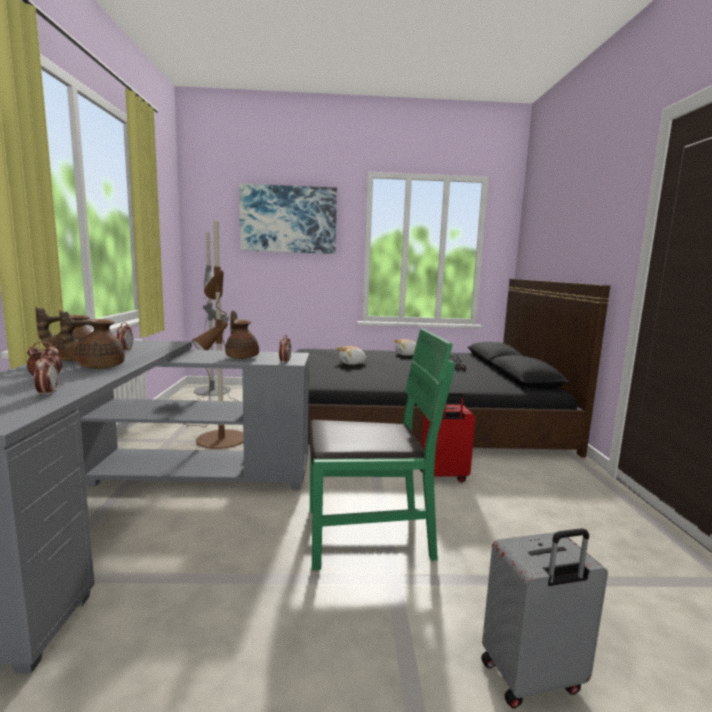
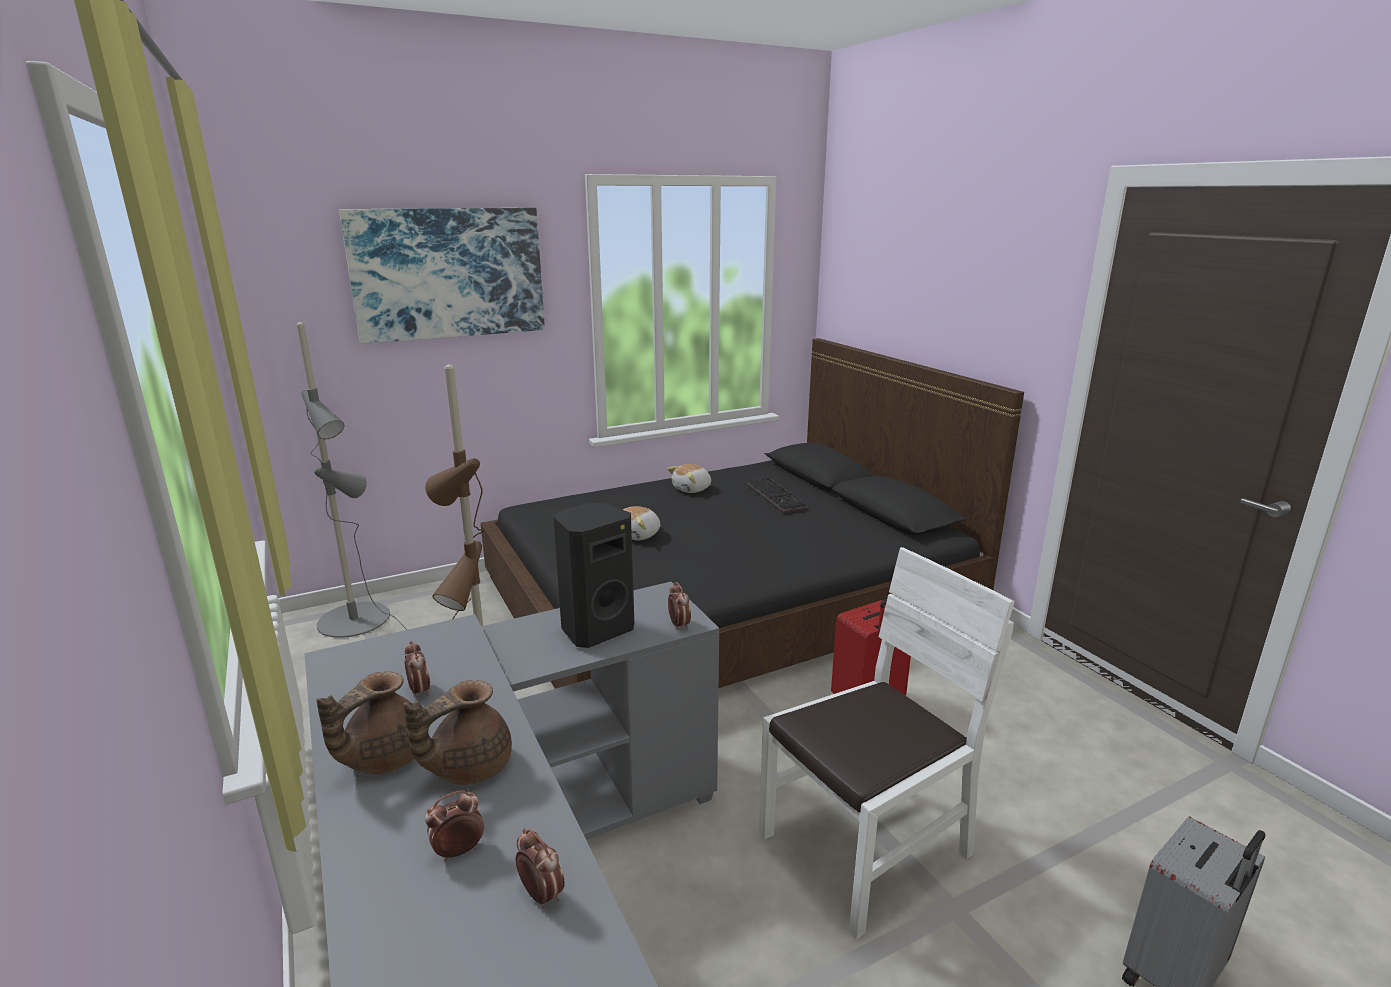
camera: 25 degrees left, 10 degrees up
brown teapot [225,311,259,359] -> black speaker [553,503,634,648]
green chair [309,328,455,570] -> white chair [759,547,1014,940]

